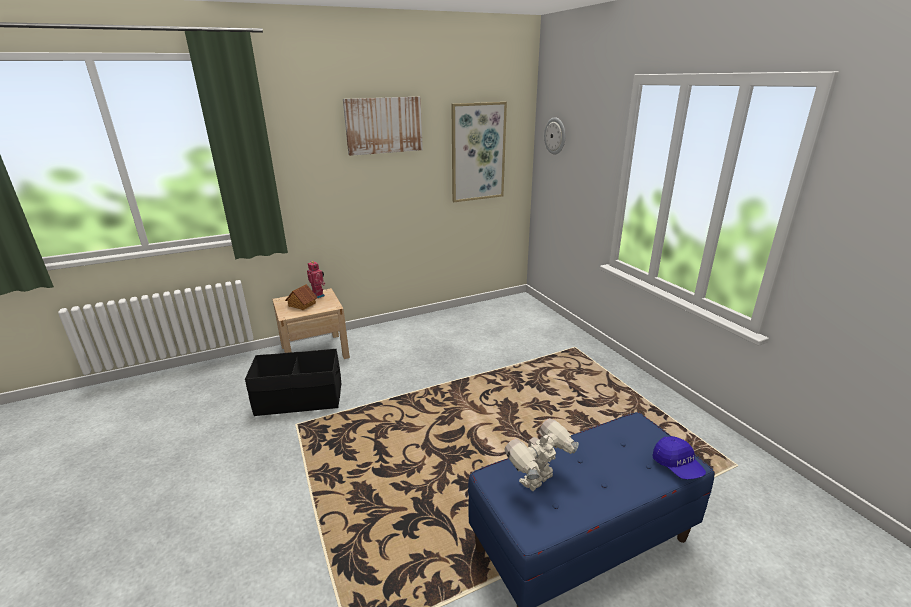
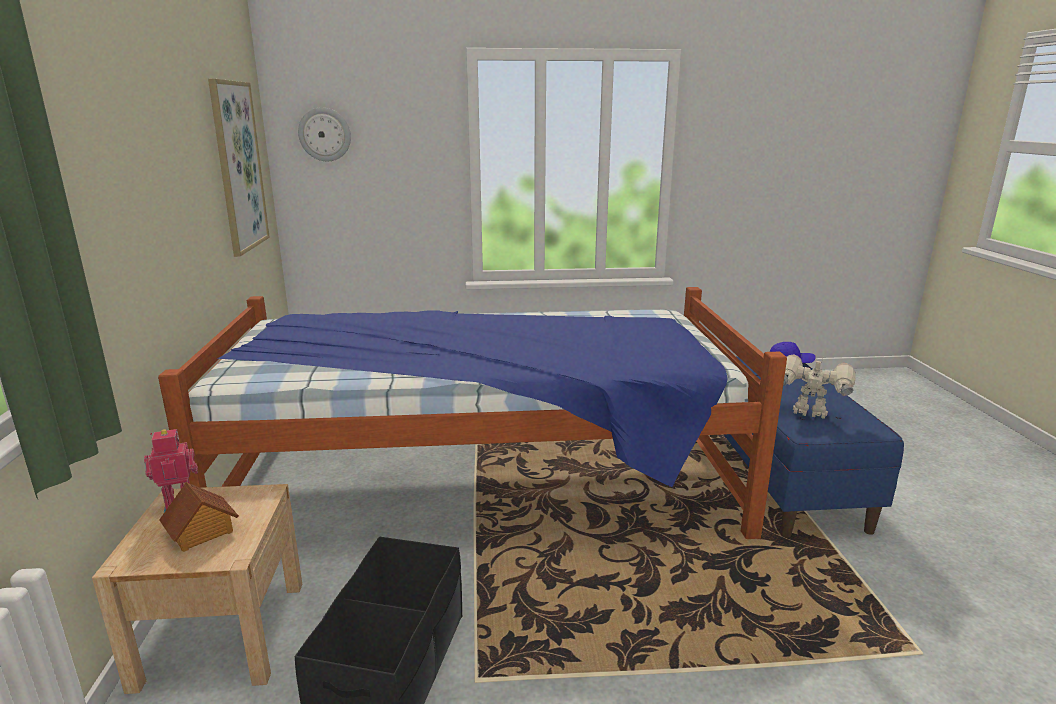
camera: 70 degrees left, 5 degrees down
picture [343,97,423,156] -> none
toy robot [504,418,579,491] -> toy robot turned 135 degrees clockwise [783,354,856,419]
none -> bed [158,287,787,539]

